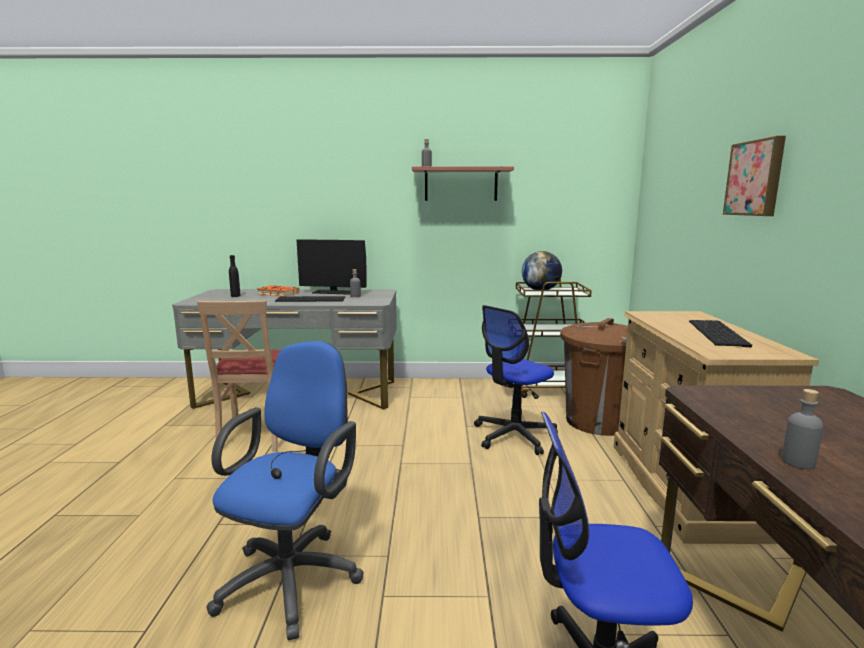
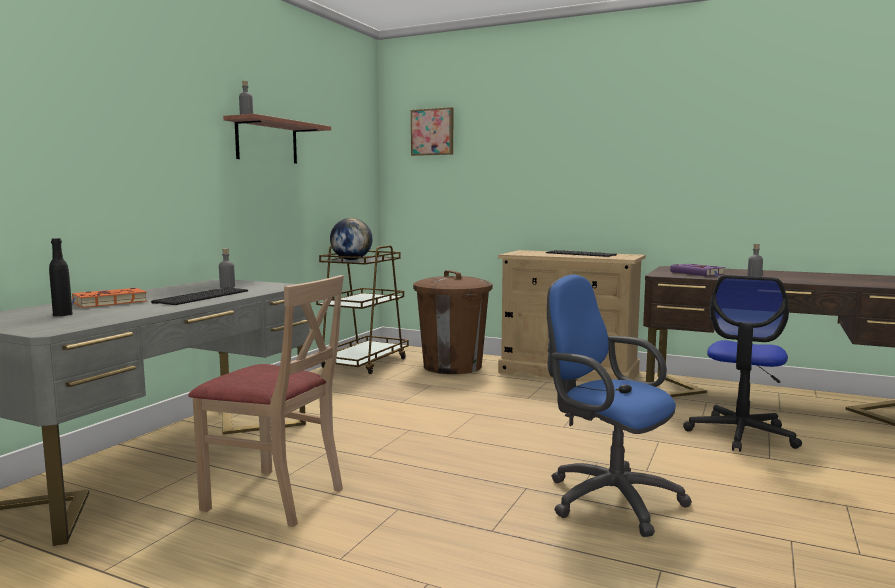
camera: 65 degrees left, 5 degrees down
monitor [297,240,367,295] -> none
office chair [474,305,558,455] -> none
picture [723,136,786,216] -> picture moved to [411,107,453,156]
none -> purple book [670,264,725,277]

